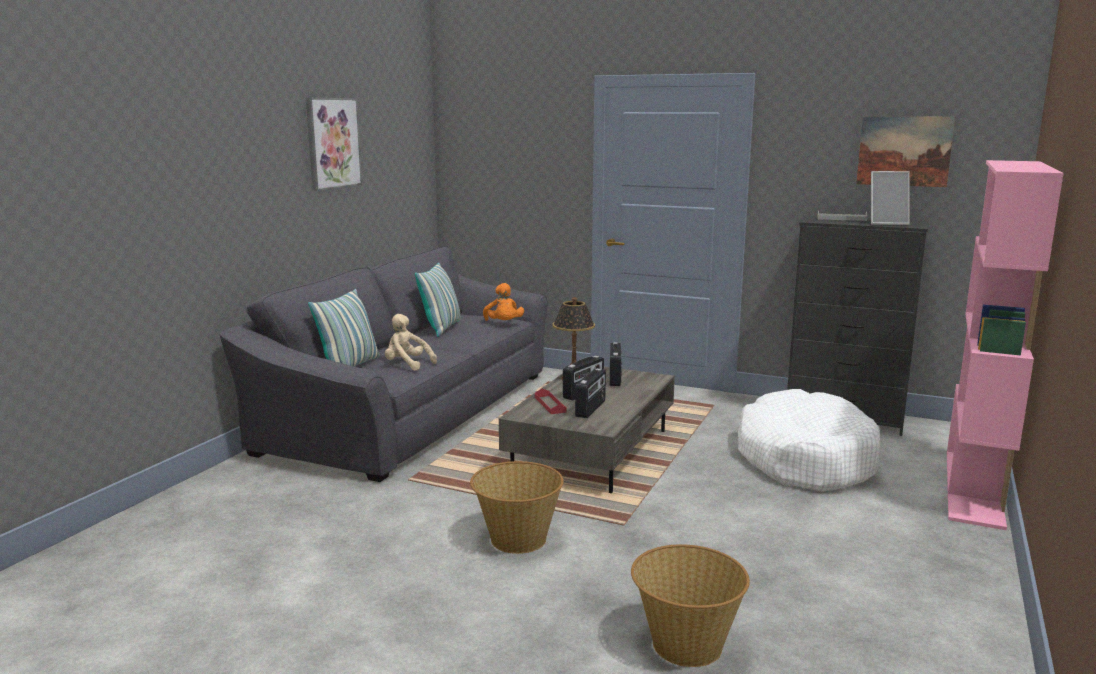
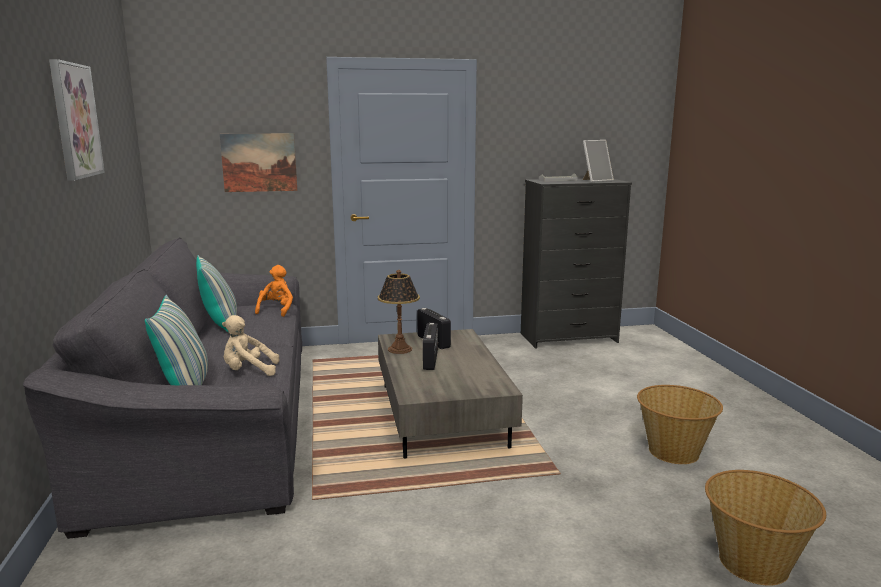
camera: 35 degrees left, 0 degrees up
basket [470,461,564,554] -> basket moved to [637,385,723,464]
orange plush toy [483,283,524,321] -> orange plush toy turned 120 degrees counterclockwise [255,265,293,317]
red tray [535,388,567,414] -> none
radio [575,368,606,418] -> none
white dog bed [738,389,880,492] -> none
picture [856,116,955,187] -> picture moved to [220,133,297,192]
pink bookcase [947,160,1063,530] -> none

